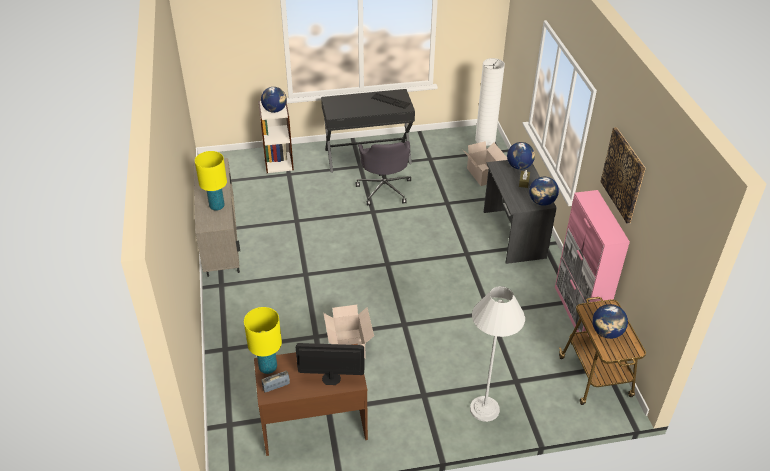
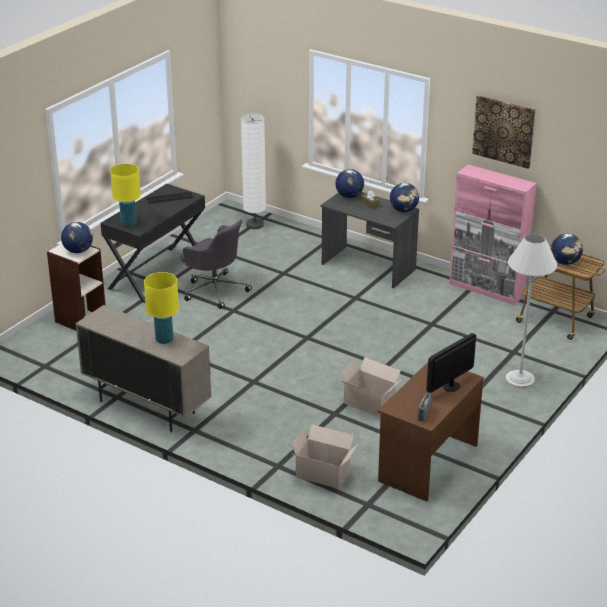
camera: 45 degrees left, 10 degrees down
yellow table lamp [244,307,282,374] -> yellow table lamp moved to [110,164,141,227]
cardboard box [462,141,508,186] -> cardboard box moved to [292,425,357,489]

